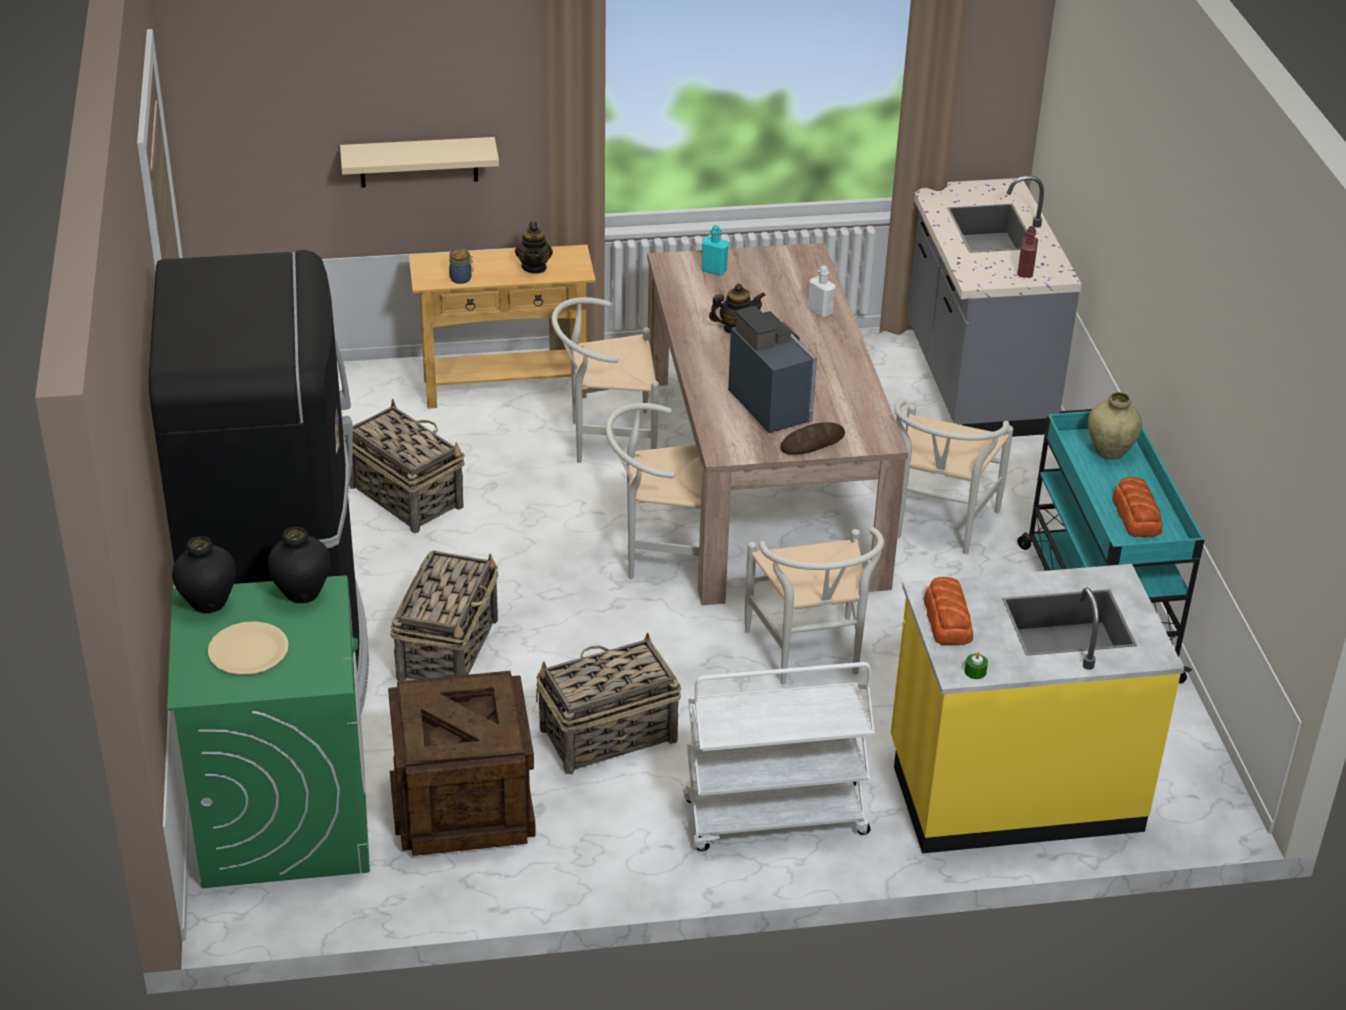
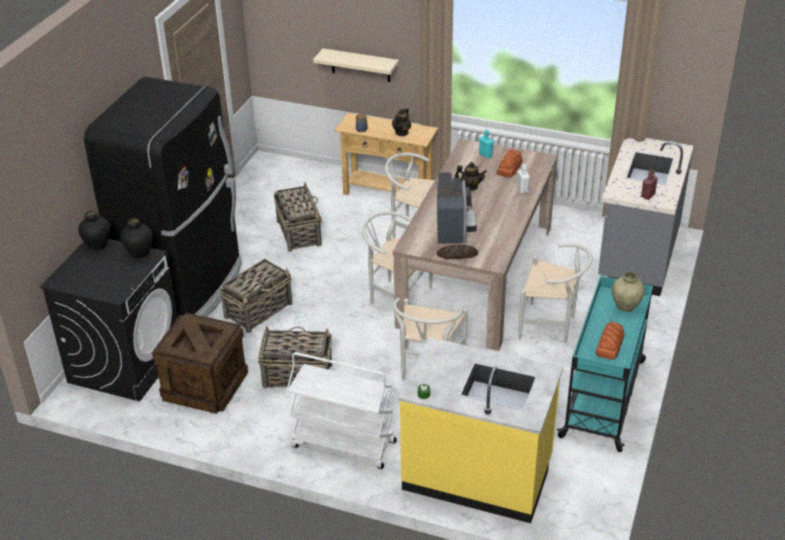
camera: 30 degrees right, 0 degrees up
green washing machine [167,575,370,888] -> black washing machine [40,239,178,401]
beige plate [208,621,288,675] -> none
white chair [894,399,1013,554] -> white chair turned 120 degrees counterclockwise [518,243,592,343]
bread [924,577,973,645] -> bread moved to [497,149,523,177]

